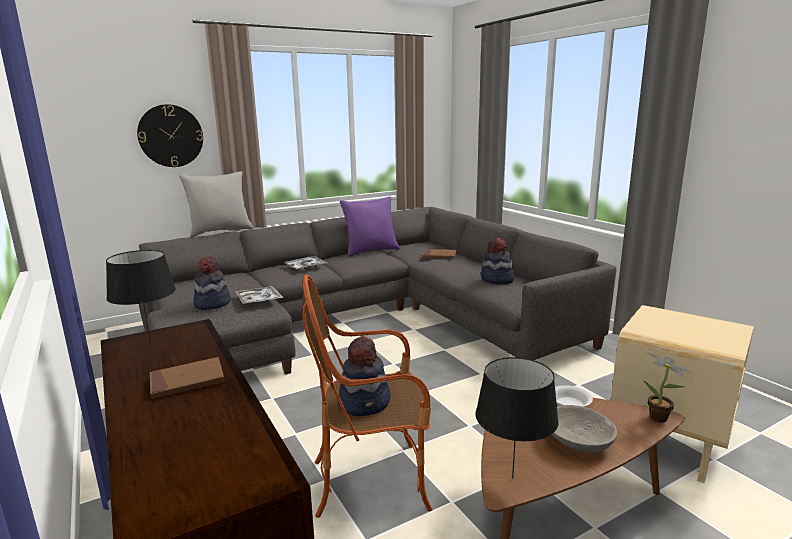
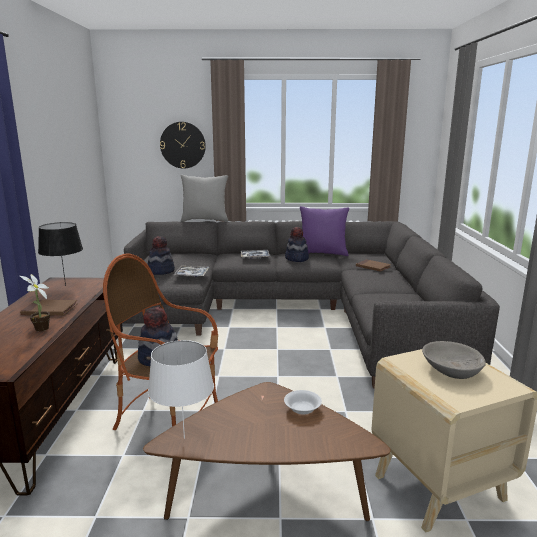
camera: 30 degrees right, 0 degrees up
black table lamp [476,357,559,478] -> white table lamp [148,340,214,439]
hat [481,237,514,284] -> hat moved to [285,227,309,262]
grey bowl [552,405,617,453] -> grey bowl moved to [422,341,486,379]
potted plant [643,352,692,423] -> potted plant moved to [20,274,50,331]

